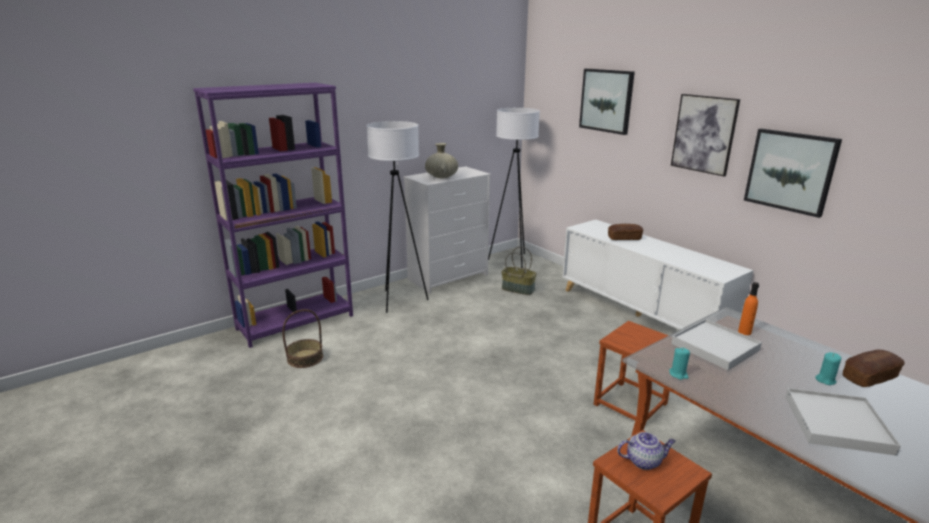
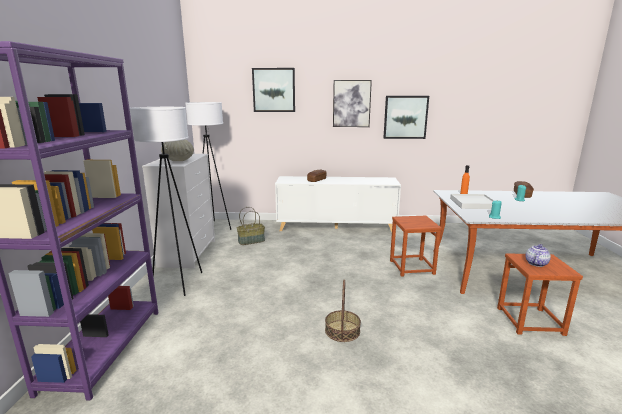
camera: 50 degrees left, 5 degrees down
basket [282,309,323,368] -> basket moved to [325,279,361,342]
white tray [785,388,901,456] -> none

